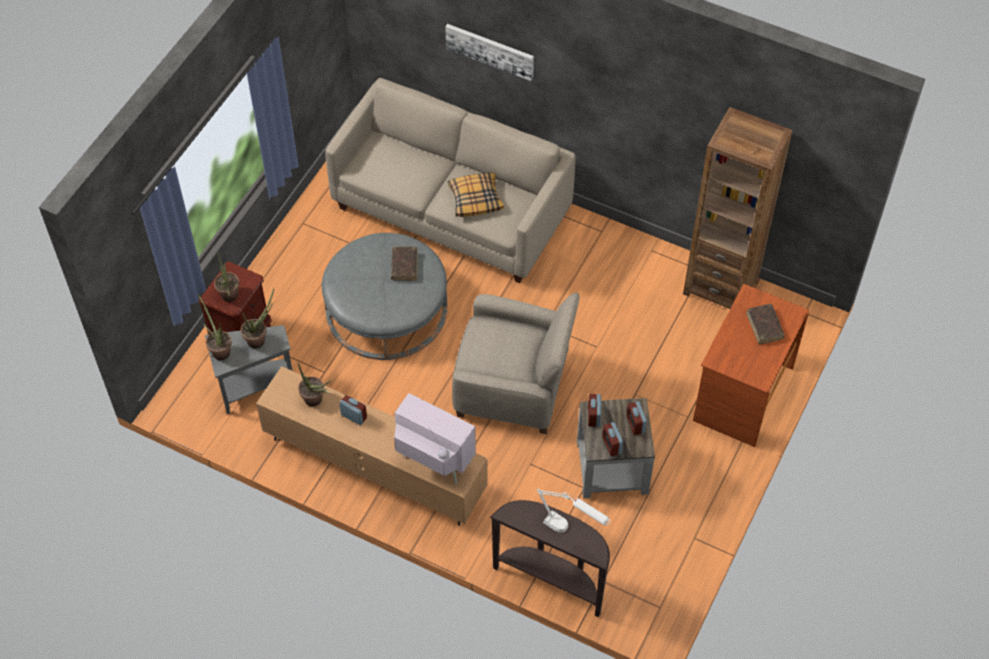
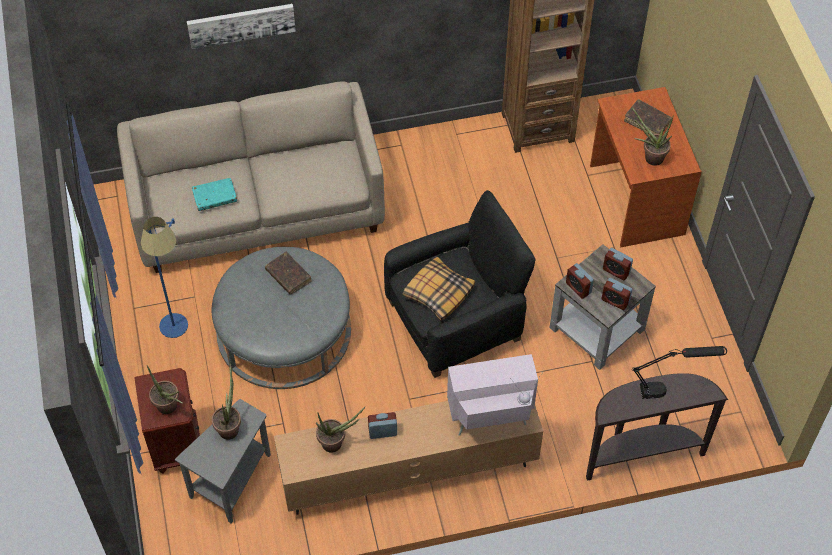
camera: 40 degrees left, 0 degrees up
potted plant [198,295,232,360] -> potted plant moved to [631,107,674,166]
pillow [447,173,504,217] -> pillow moved to [402,257,475,321]
beige armchair [452,292,580,434] -> black armchair [384,190,536,378]
white table lamp [536,488,610,533] -> black table lamp [632,346,727,399]
none -> blue floor lamp [141,217,188,338]
none -> turquoise book [192,178,237,211]

